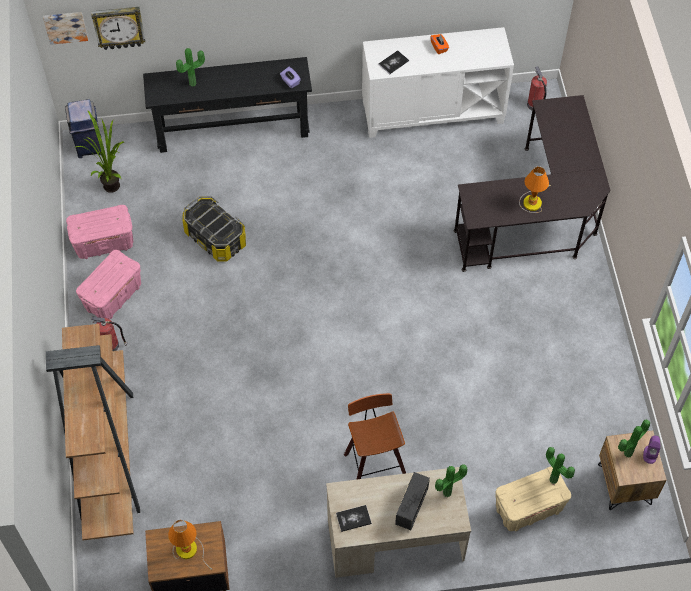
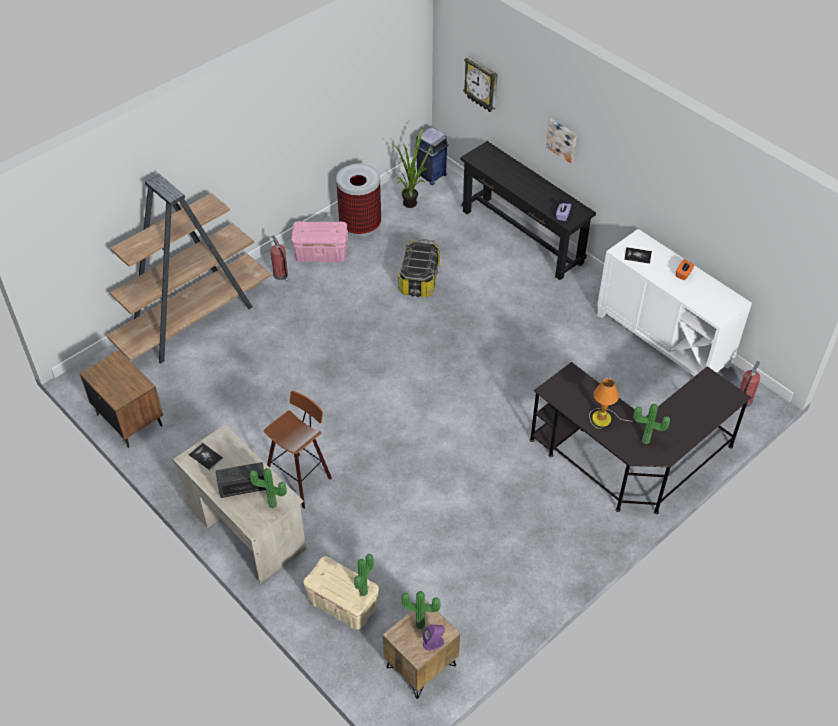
camera: 55 degrees right, 10 degrees down
picture [43,12,88,45] -> picture moved to [546,119,577,163]
pink storage box [66,205,133,259] -> trash can [336,163,381,237]
table lamp [168,520,212,570] -> none
potted plant [176,48,205,87] -> potted plant moved to [633,404,670,444]

